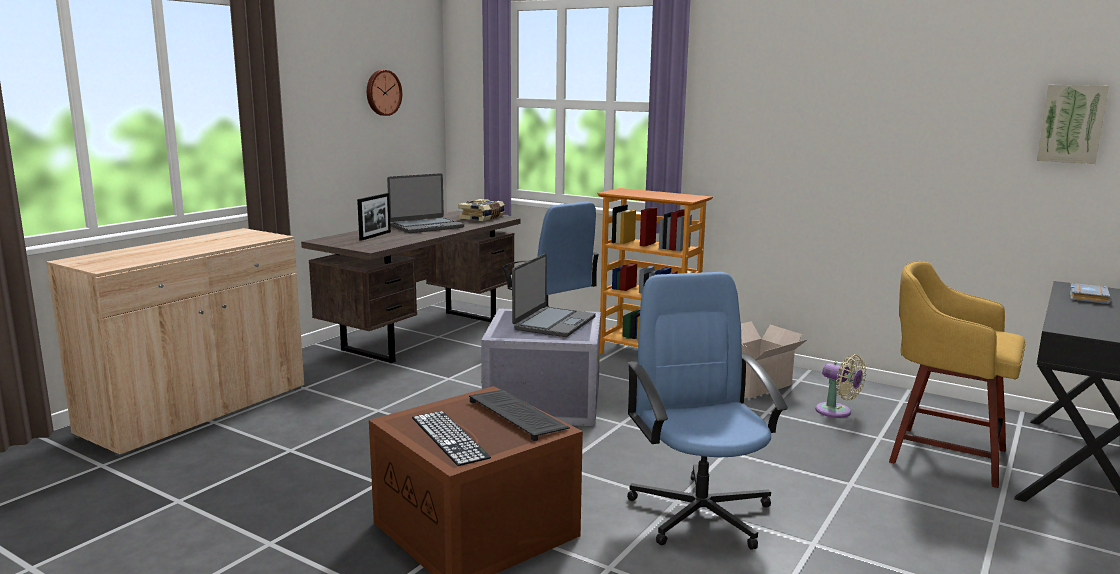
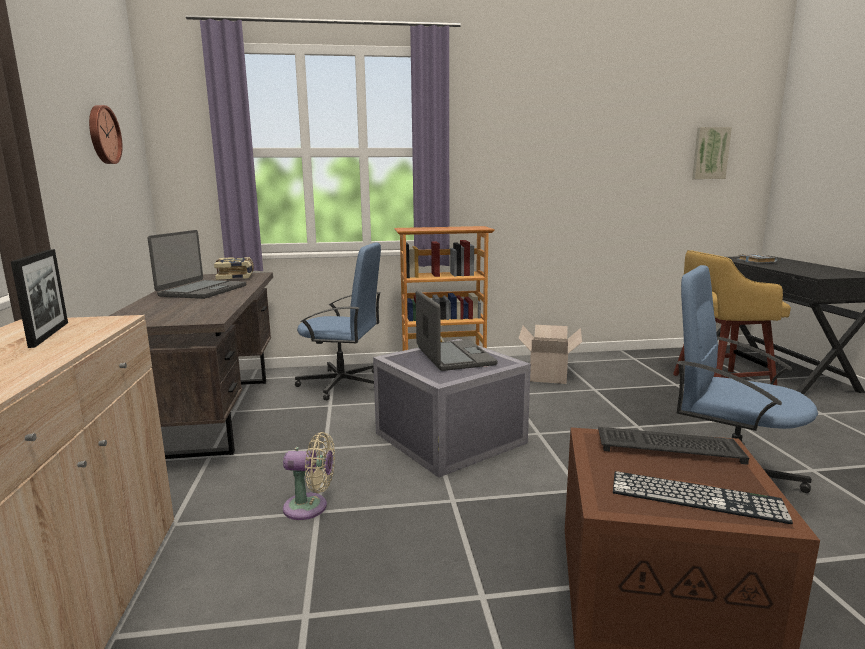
camera: 40 degrees left, 0 degrees up
picture frame [357,193,391,241] -> picture frame moved to [11,249,68,348]
beige fan [815,354,867,418] -> beige fan moved to [283,432,335,520]

